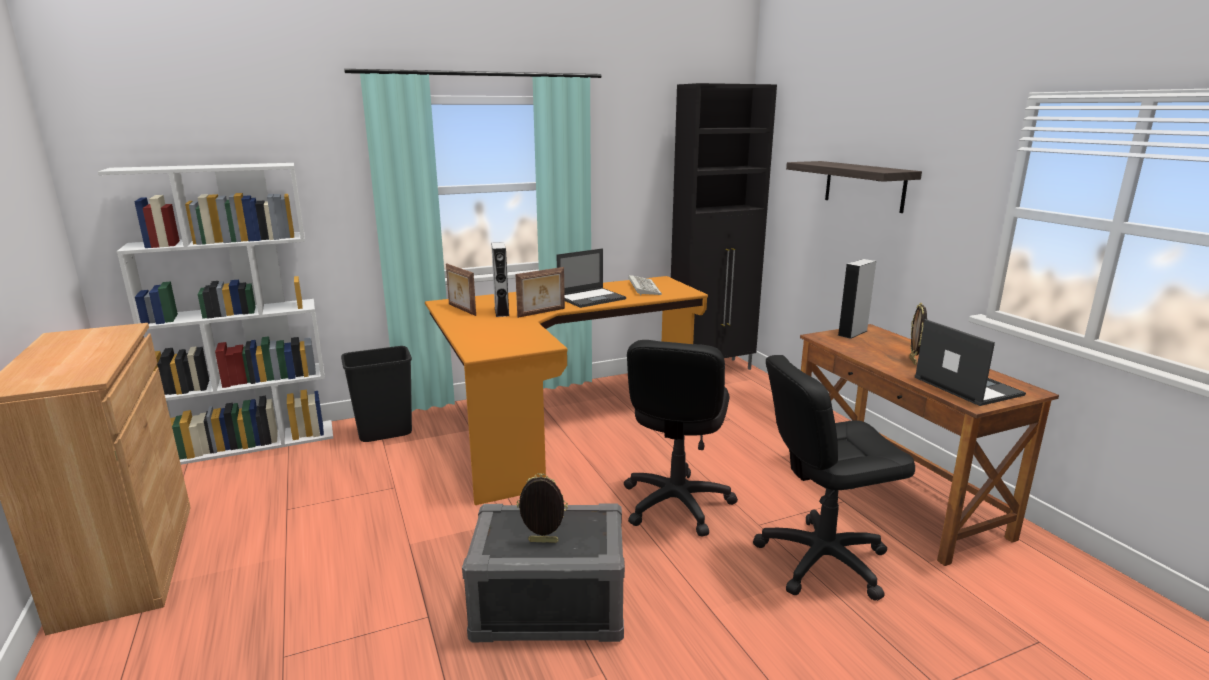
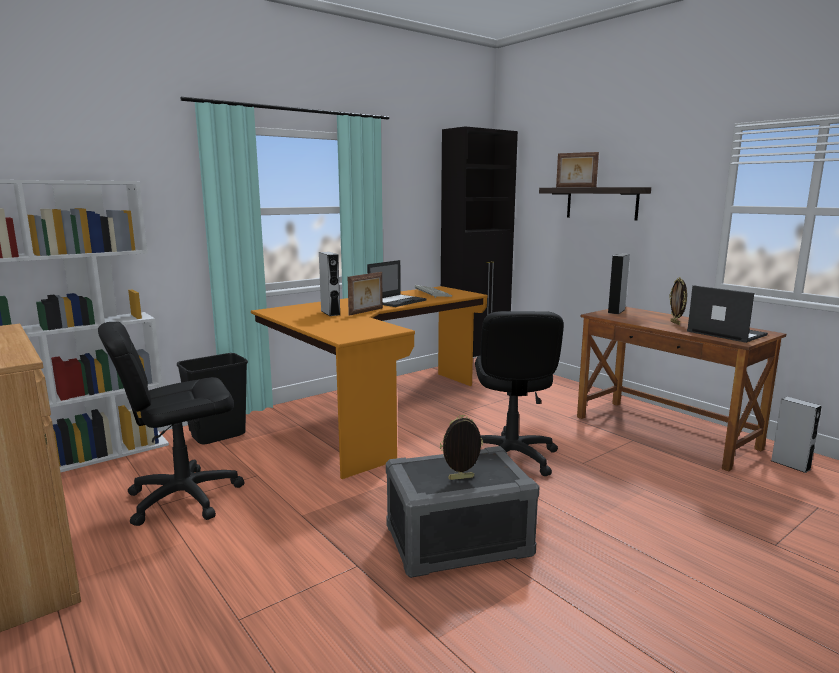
camera: 15 degrees left, 5 degrees down
picture frame [446,264,476,316] -> picture frame moved to [556,152,599,187]
black office chair [753,355,915,601] -> black office chair moved to [98,322,244,526]
none -> grey speaker [771,397,822,473]

